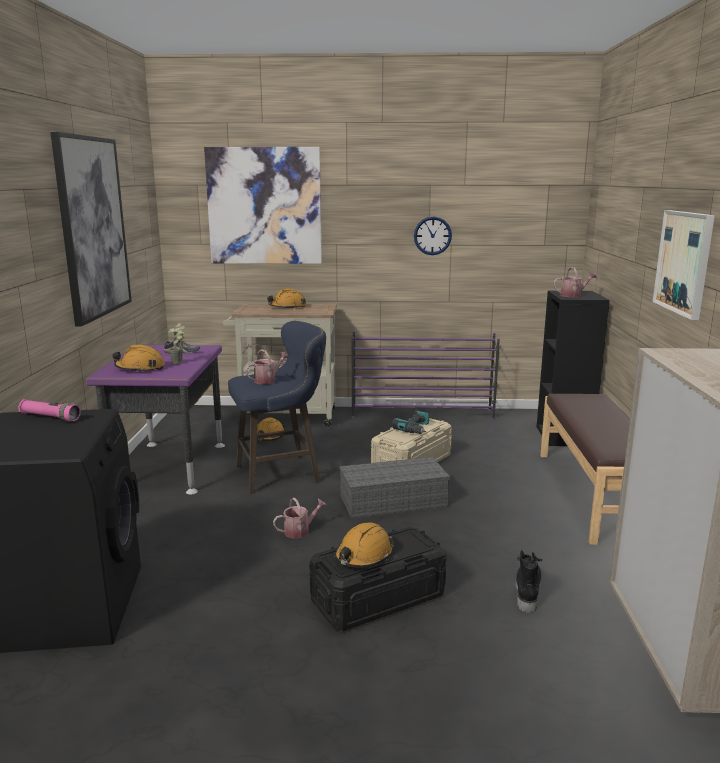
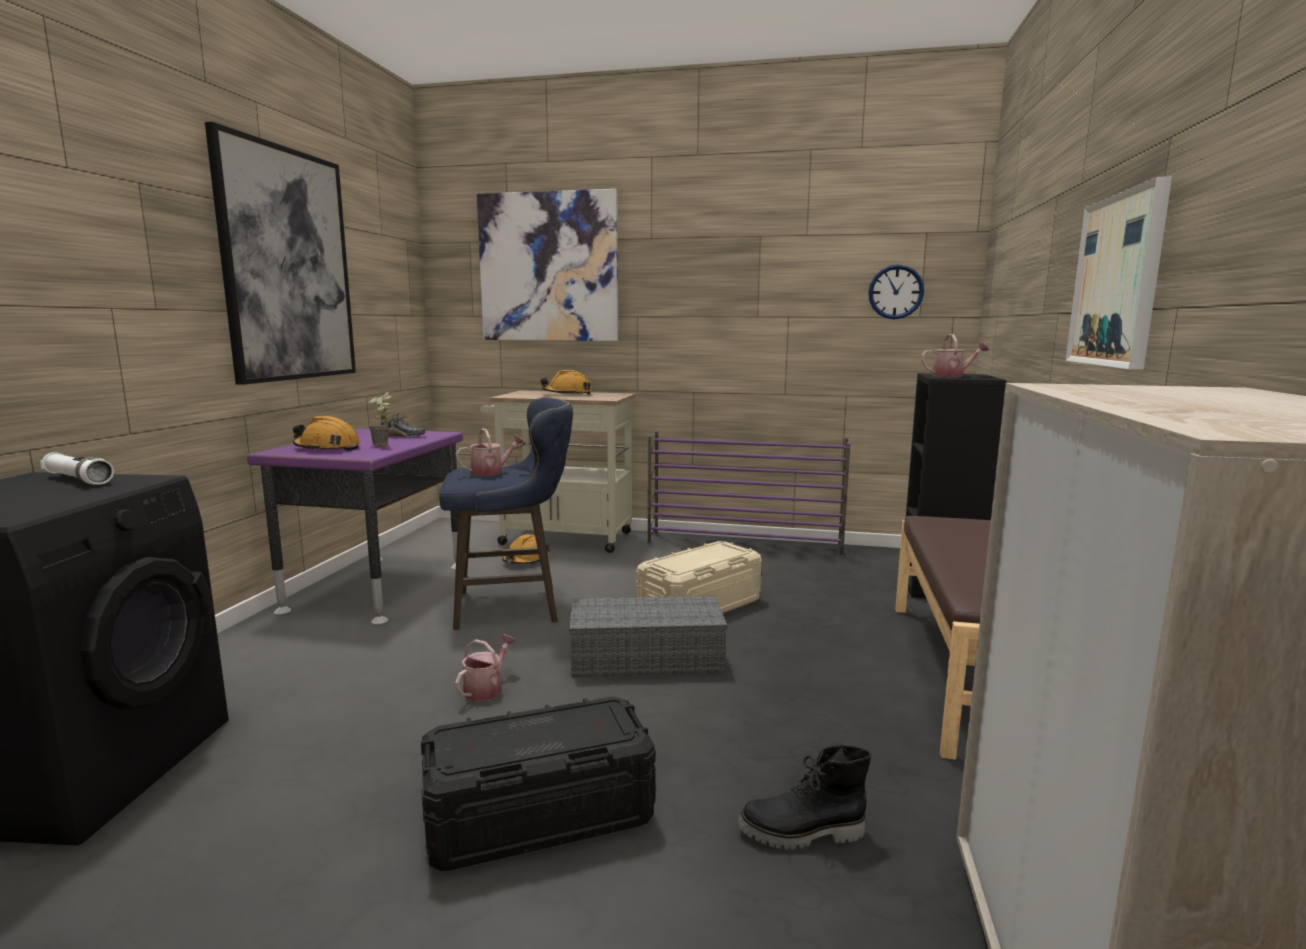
camera: 10 degrees right, 5 degrees down
pink flashlight [18,399,81,421] -> white flashlight [40,452,114,485]
watering can [273,498,327,538] -> watering can turned 45 degrees counterclockwise [455,634,516,701]
orange hard hat [335,523,394,568] -> none
power drill [392,410,429,434] -> none
wall clock [414,216,452,255] -> wall clock moved to [868,265,924,319]
black boot [515,550,542,613] -> black boot turned 120 degrees counterclockwise [738,745,871,850]

